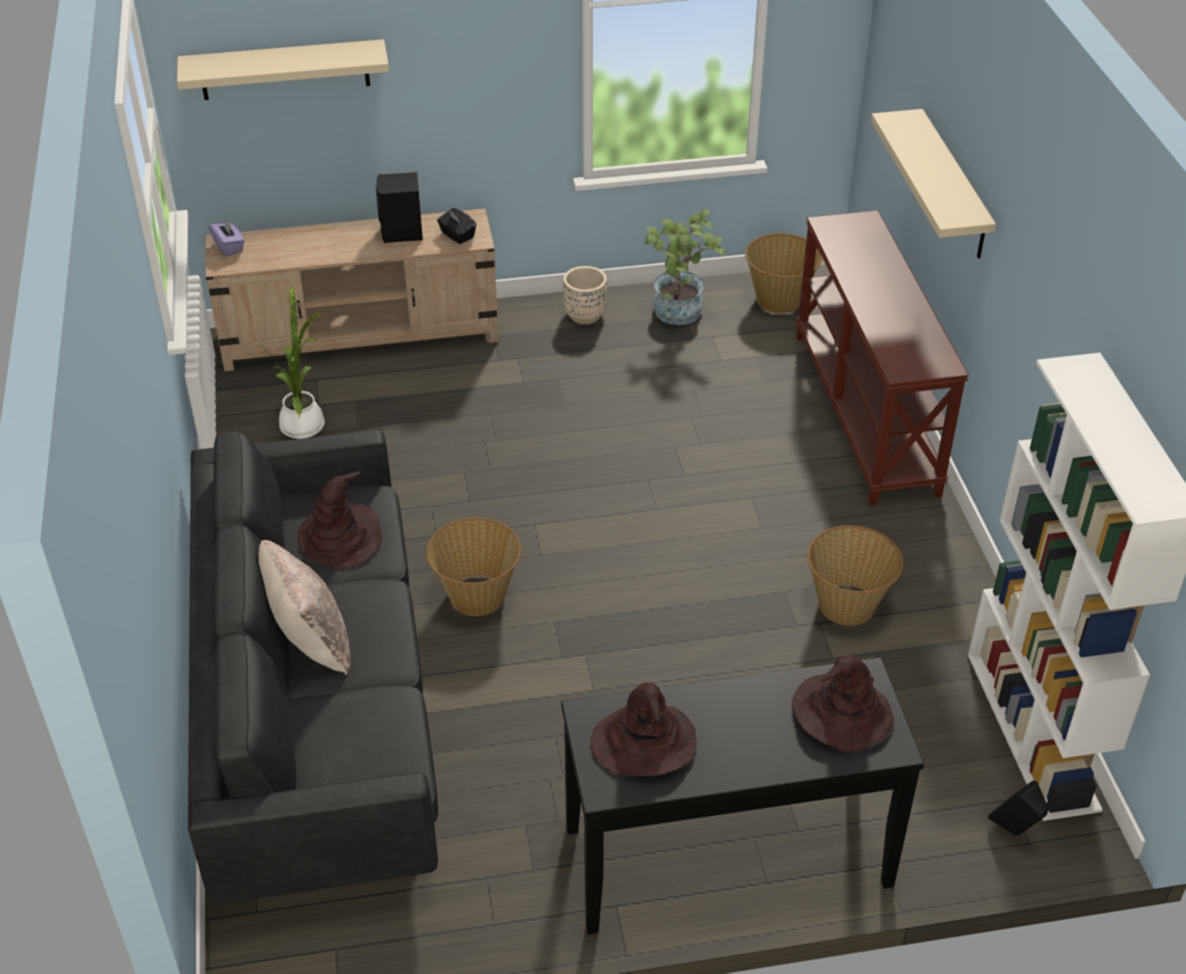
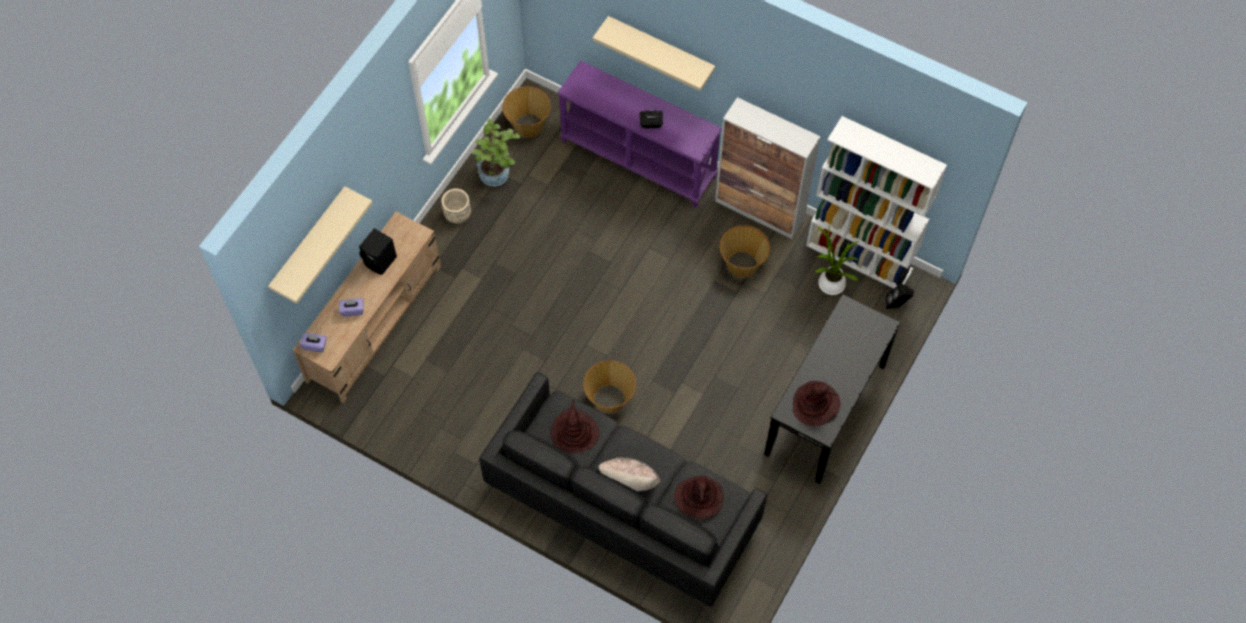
camera: 50 degrees left, 20 degrees up
potted plant [258,285,325,439] -> potted plant moved to [815,224,858,295]
black tissue box [437,208,476,244] -> black tissue box moved to [640,110,663,128]
brown hat [792,656,894,752] -> brown hat moved to [674,476,724,519]
brown console table [796,210,969,506] -> purple console table [557,61,722,207]
none -> purple tissue box [339,299,364,317]
none -> cabinet [715,97,821,239]

